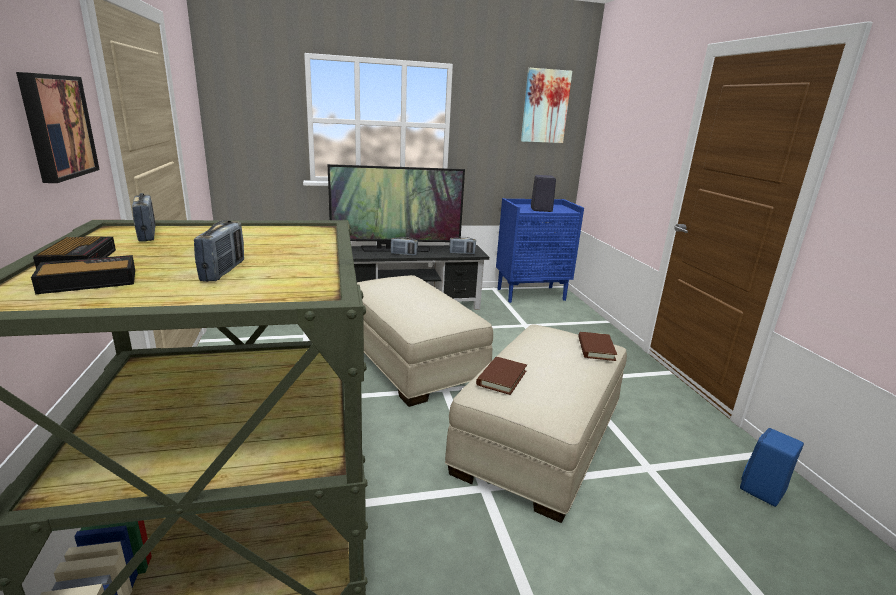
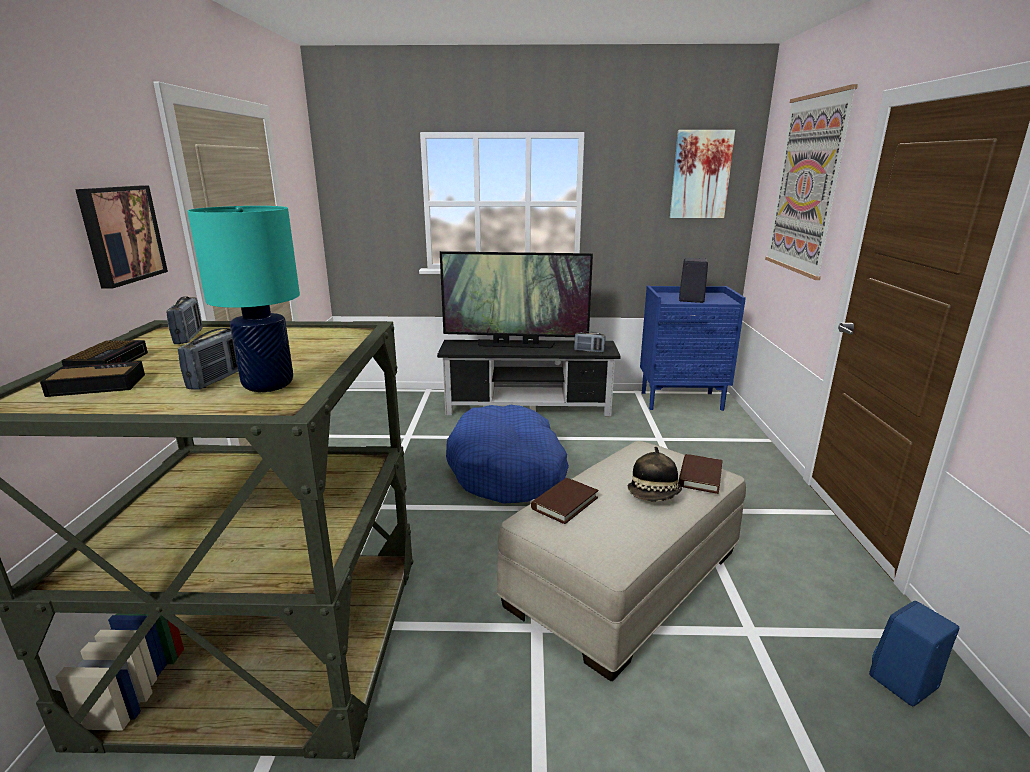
camera: 15 degrees right, 0 degrees up
beige ottoman [357,275,493,407] -> blue dog bed [446,405,569,503]
radio [391,237,418,256] -> none
none -> turquoise table lamp [187,206,300,392]
none -> hat [628,447,682,502]
none -> picture [765,84,858,280]

